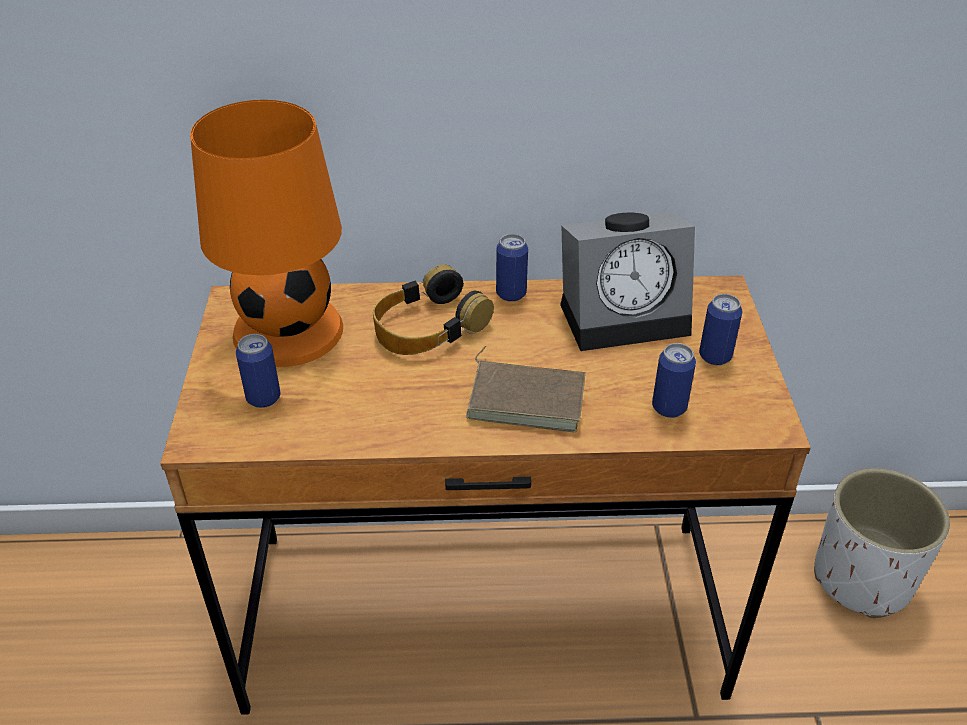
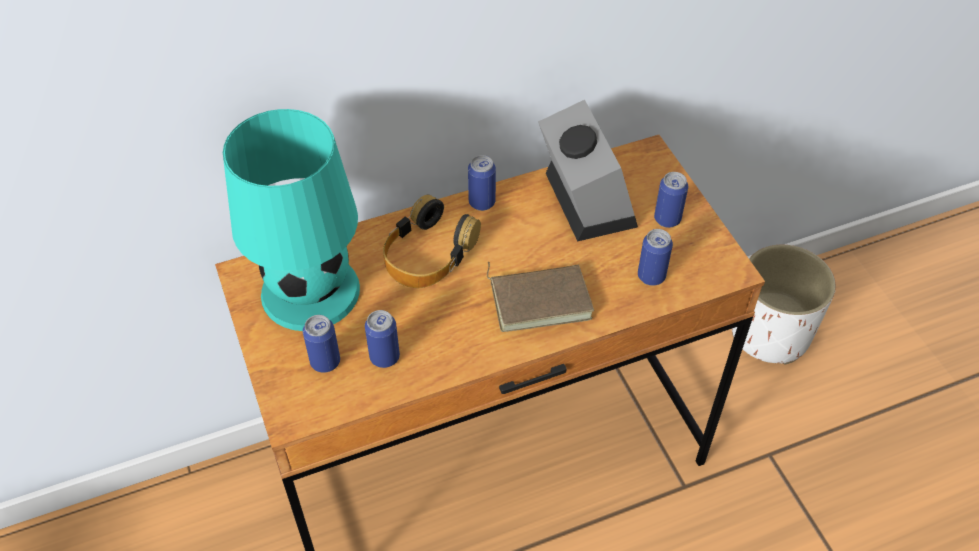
camera: 20 degrees left, 10 degrees up
orange table lamp [190,100,343,367] -> turquoise table lamp [223,109,360,331]
alarm clock [560,212,695,351] -> alarm clock turned 75 degrees counterclockwise [538,100,638,242]
none -> can [365,310,400,368]

